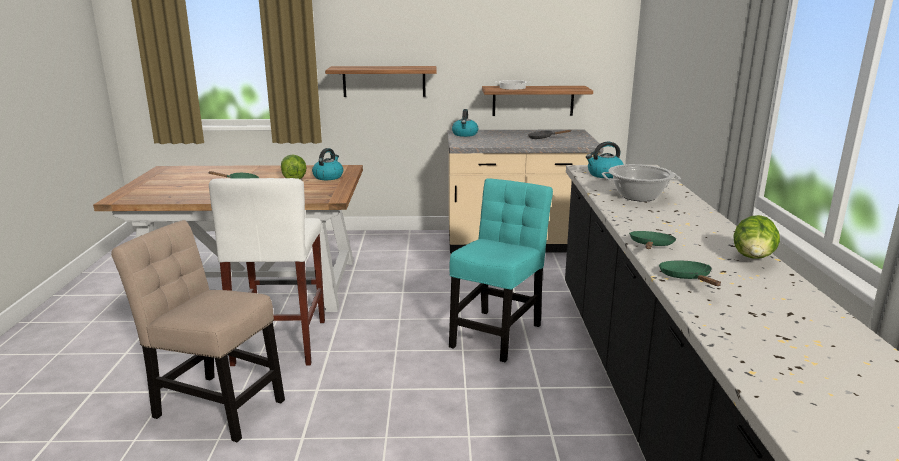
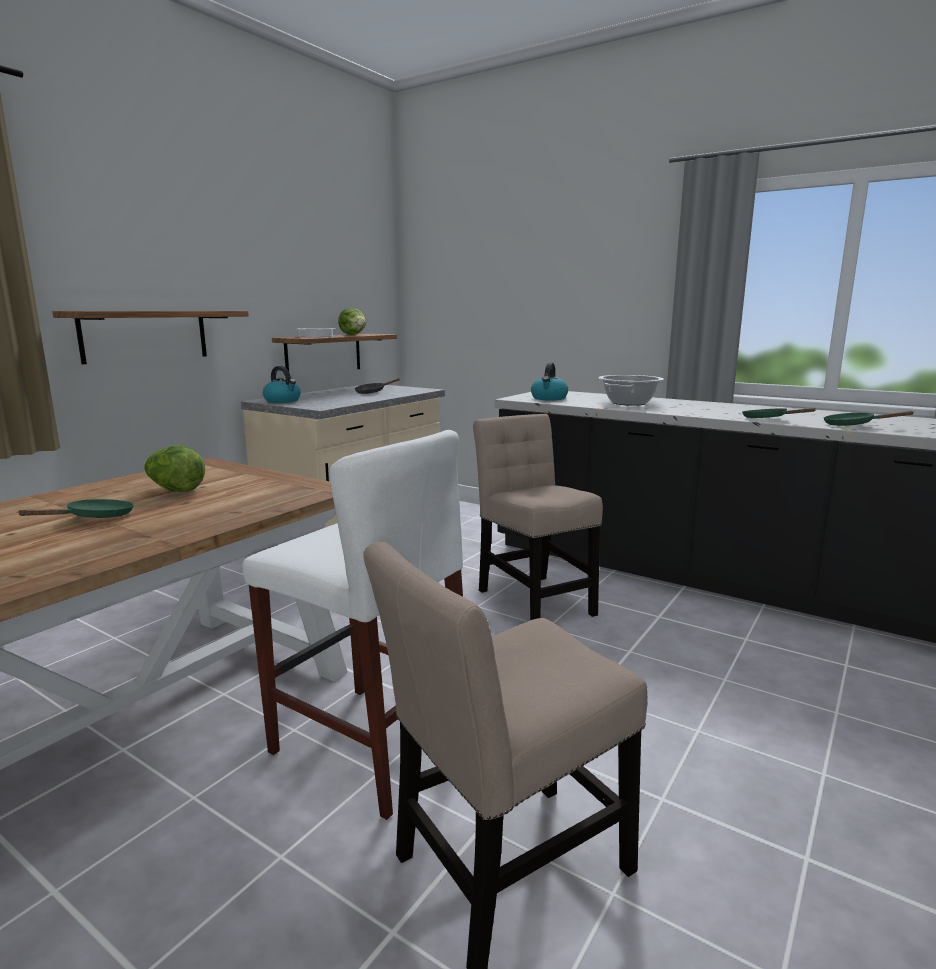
camera: 55 degrees left, 5 degrees down
kettle [312,148,343,180] -> none
turquoise chair [449,178,553,362] -> beige chair [473,414,603,620]
lettuce [733,215,780,259] -> lettuce moved to [338,308,366,335]

